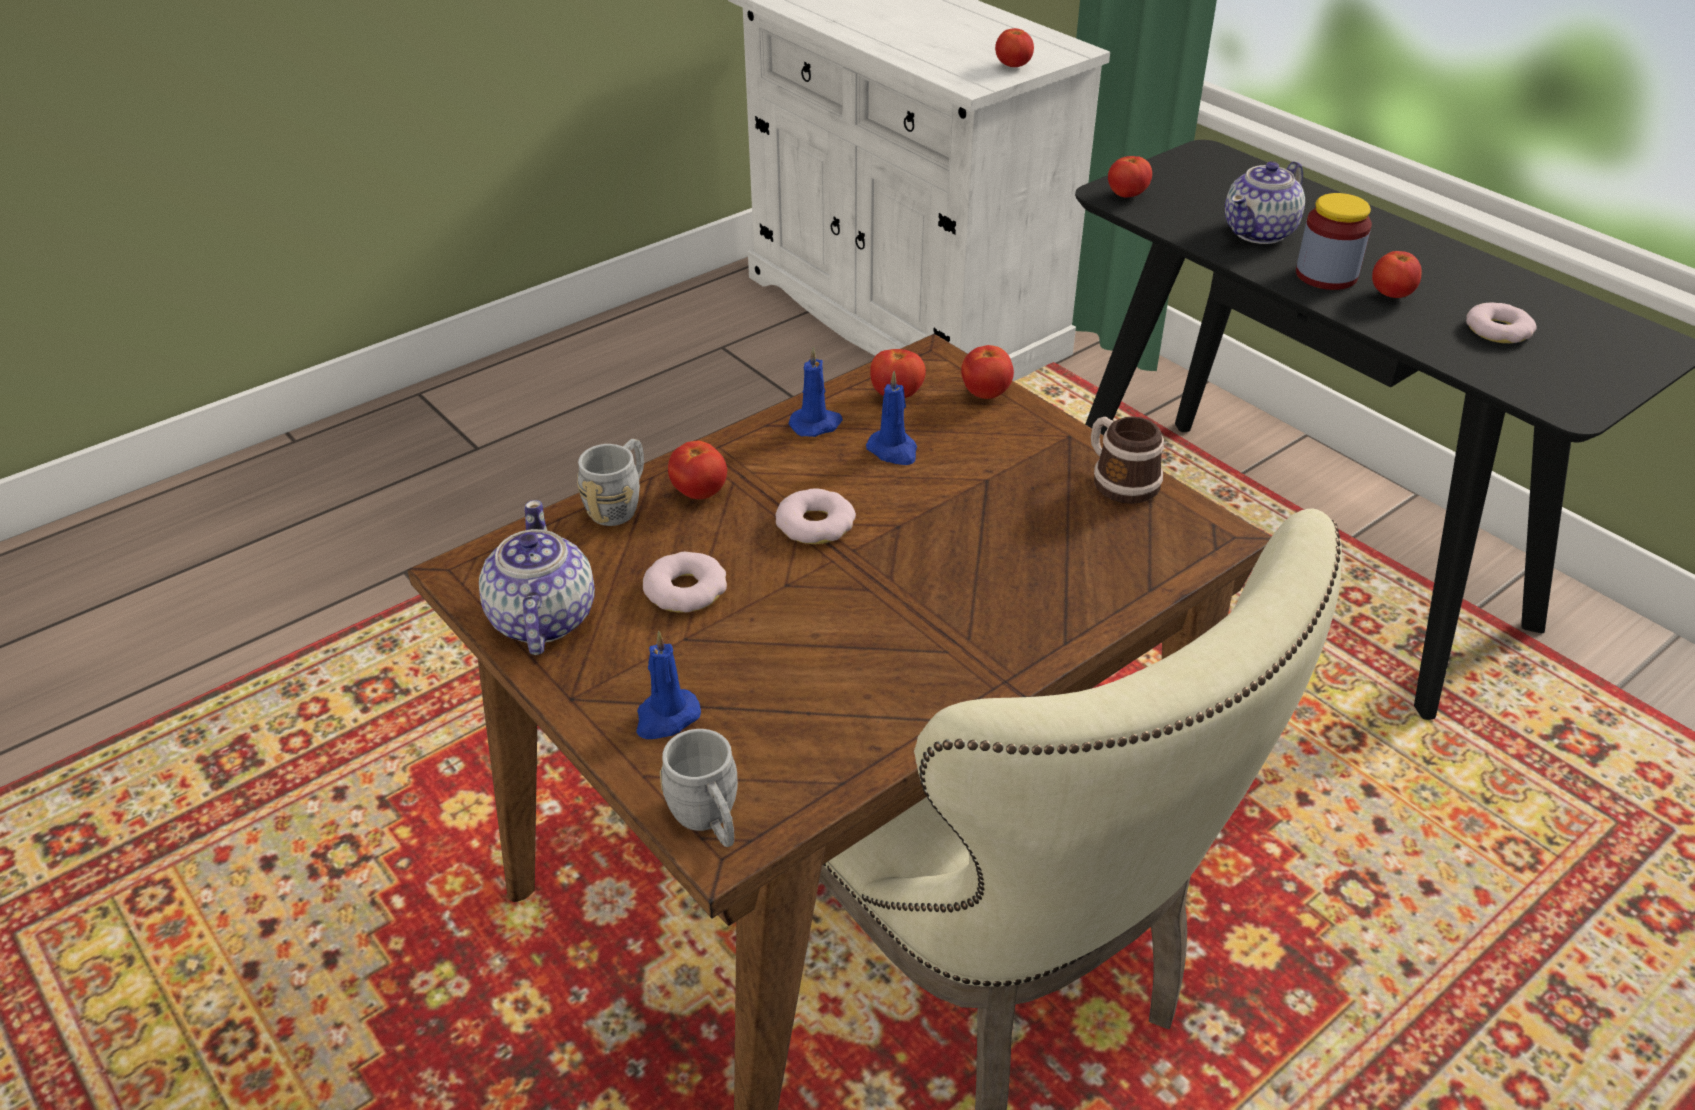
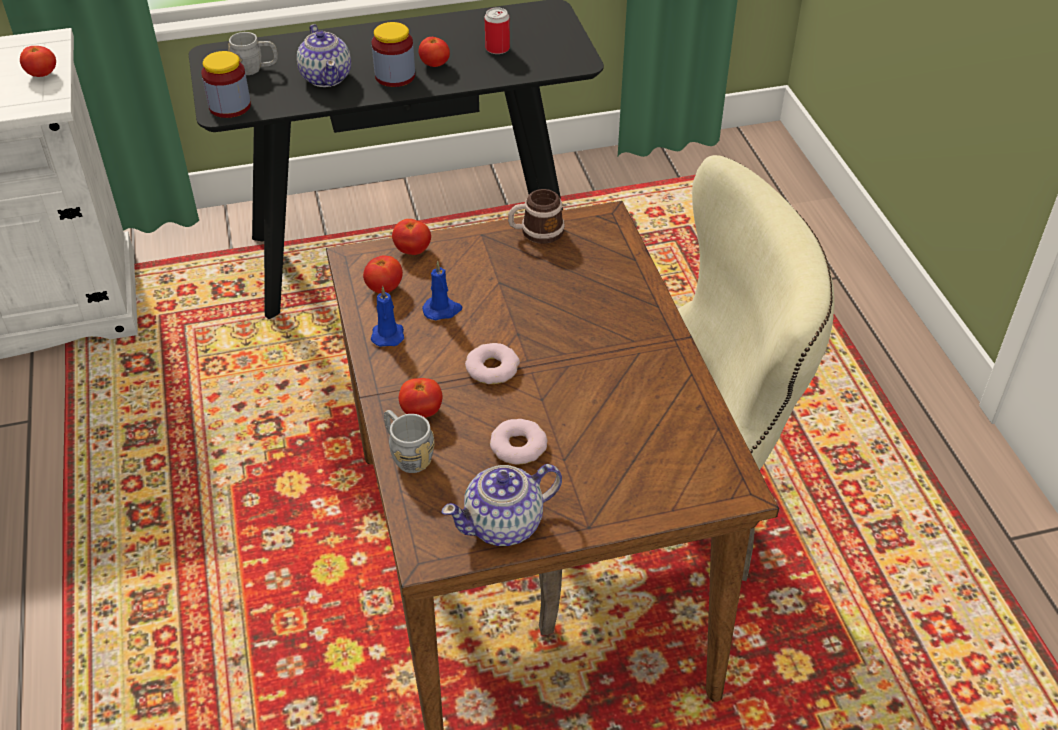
camera: 65 degrees left, 5 degrees up
teapot [479,500,595,655] -> teapot turned 45 degrees counterclockwise [442,464,562,546]
blue candle [636,631,701,739] -> none
grey mug [660,729,738,847] -> grey mug moved to [228,32,278,75]
tomato [1108,156,1152,198] -> jar [201,51,251,118]
donut [1466,302,1537,343] -> can [485,7,510,54]

